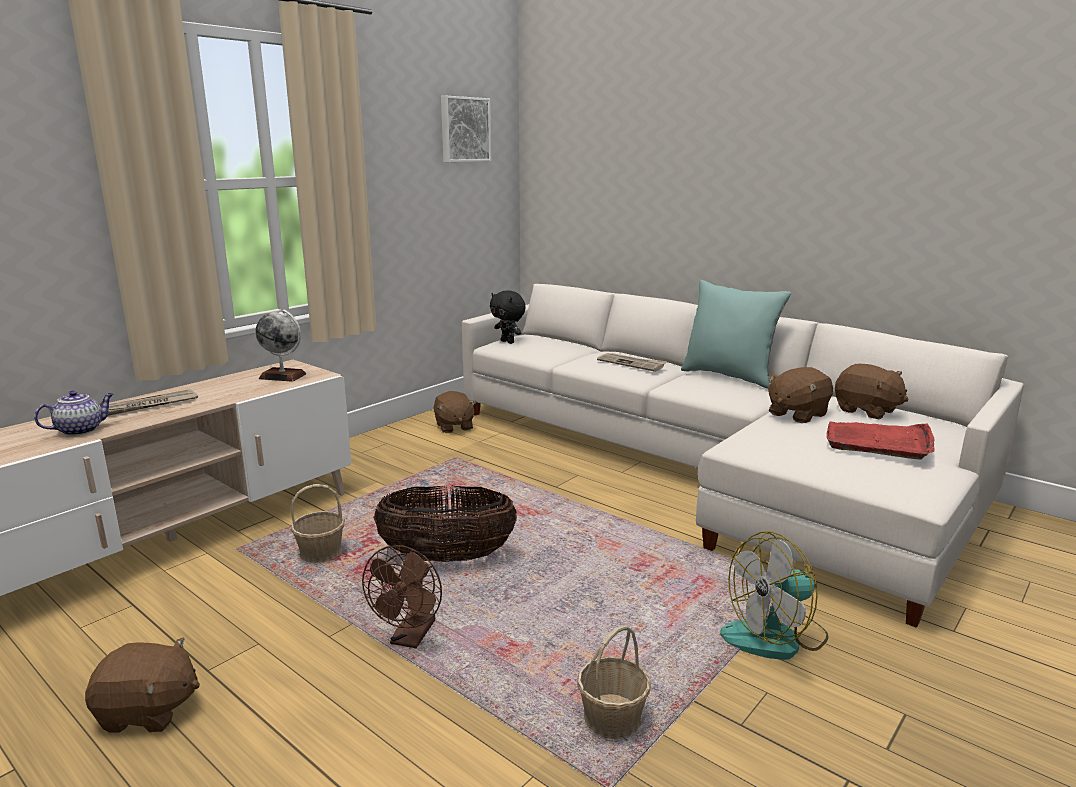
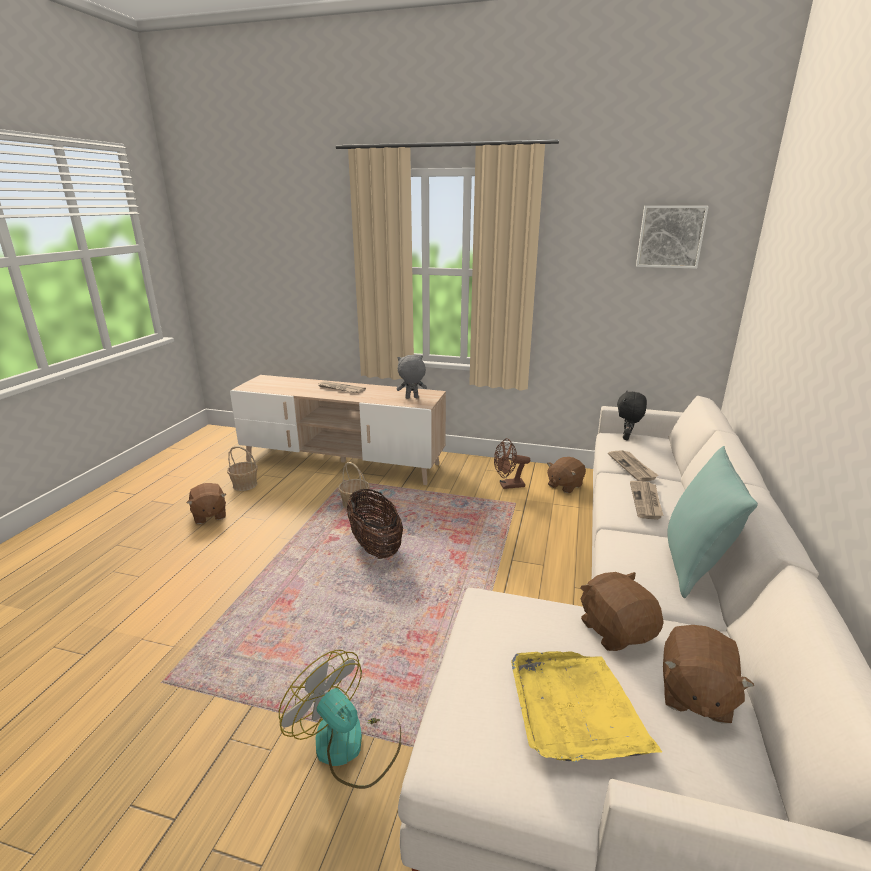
camera: 65 degrees right, 5 degrees up
teapot [34,390,114,436] -> none
globe [255,310,306,382] -> grey plush toy [397,355,427,399]
brown fan [362,545,442,649] -> brown fan moved to [494,438,530,489]
basket [577,625,650,739] -> basket moved to [227,446,258,491]
brown plush toy [768,367,833,423] -> brown plush toy turned 45 degrees clockwise [580,572,664,651]
red tray [827,422,935,459] -> yellow tray [511,651,662,762]
none -> newspaper [608,450,659,481]

